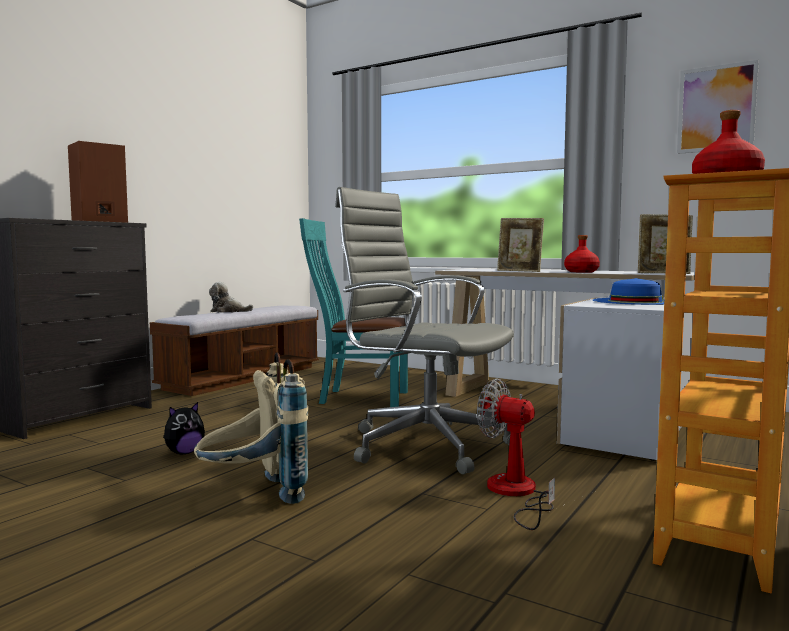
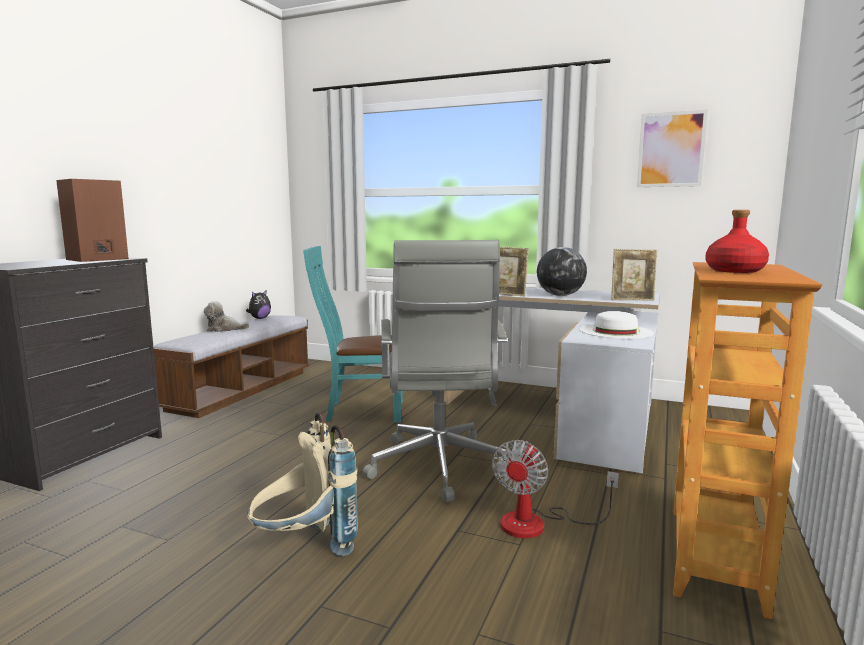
camera: 10 degrees left, 5 degrees up
plush toy [163,402,205,454] -> plush toy moved to [246,290,271,319]
grey office chair [335,187,514,474] -> grey office chair turned 120 degrees counterclockwise [362,240,509,502]
fan [477,378,555,530] -> fan turned 90 degrees counterclockwise [492,440,619,538]
red bottle [564,235,600,272] -> globe [537,247,587,296]
blue hat [593,278,664,305] -> white hat [579,311,654,339]

